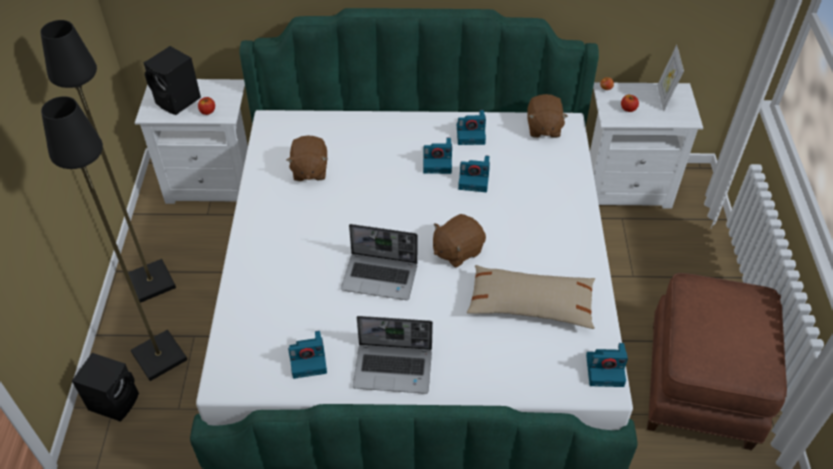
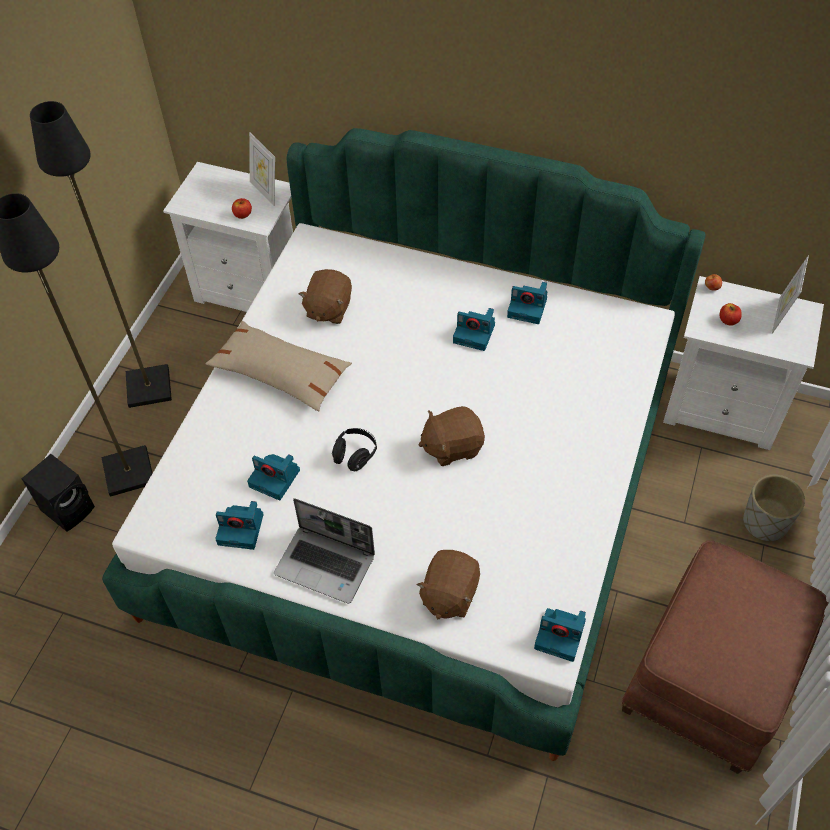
camera: 20 degrees right, 5 degrees up
black speaker [144,46,201,115] -> none
laptop [341,224,418,300] -> black headphones [332,428,377,471]
camera [458,155,490,192] -> camera moved to [247,454,300,500]
beige pillow [467,265,595,329] -> beige pillow moved to [205,321,352,411]
brown plush toy [527,94,568,138] -> brown plush toy moved to [416,550,480,619]
none -> picture frame [249,132,275,206]
none -> grey planter [743,475,805,541]

